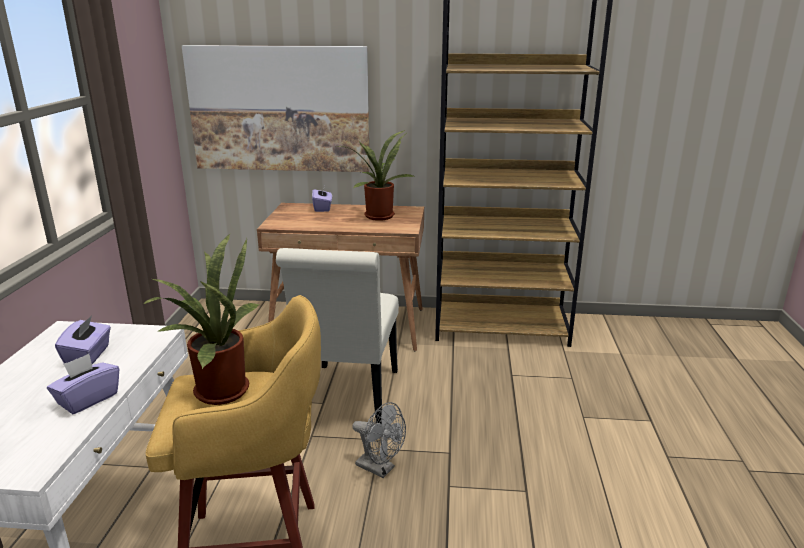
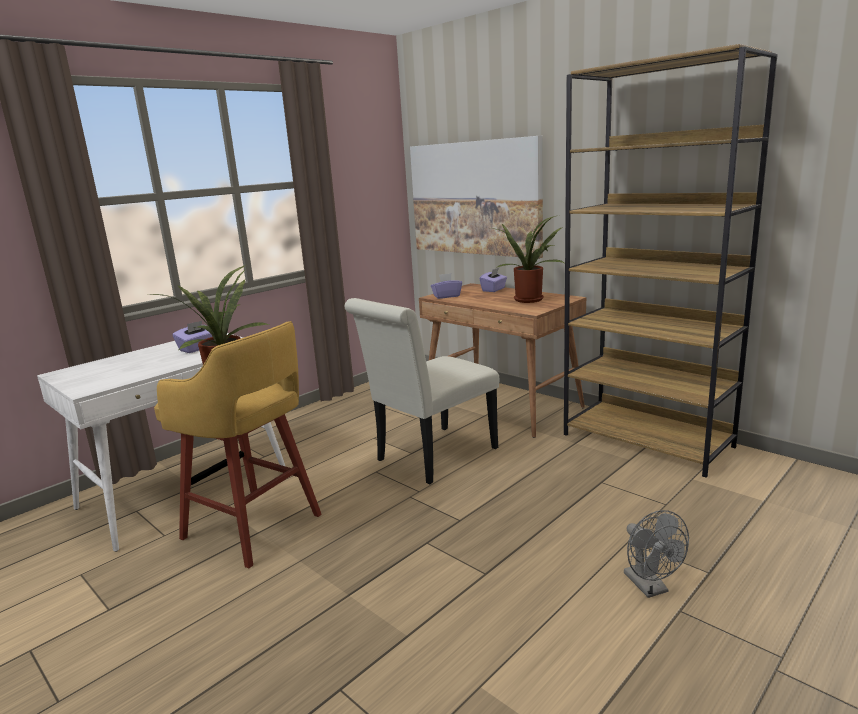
camera: 40 degrees right, 5 degrees down
purple tissue box [47,354,119,414] -> purple tissue box moved to [431,273,462,299]
grey fan [352,402,406,478] -> grey fan moved to [624,510,689,598]

